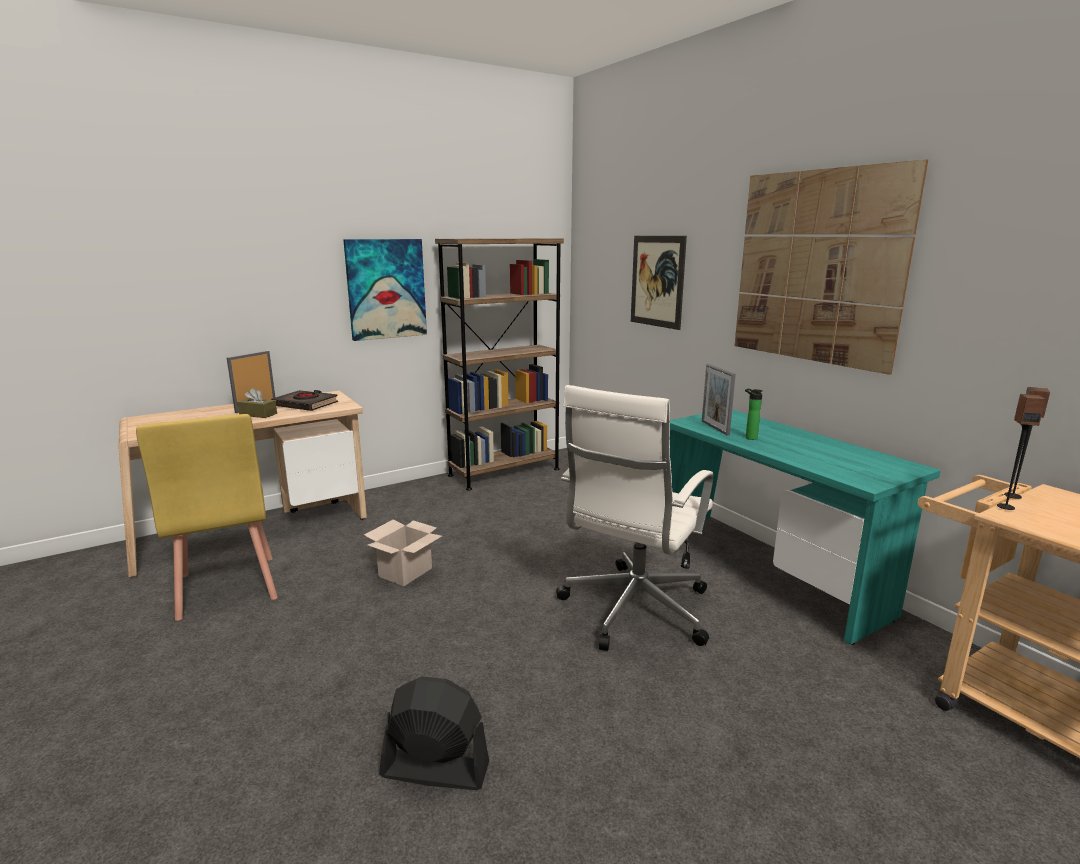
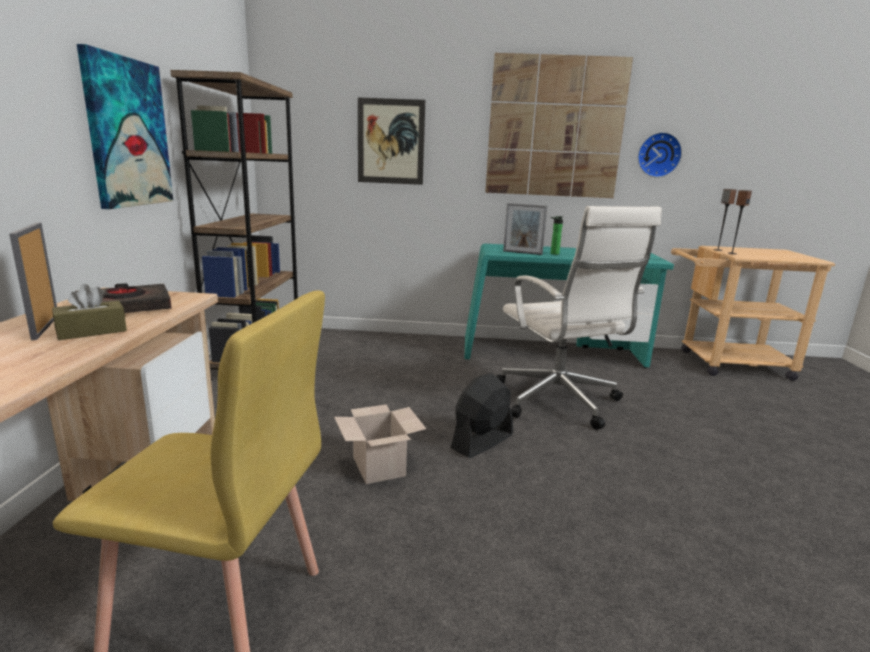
camera: 55 degrees left, 0 degrees up
black fan [379,676,489,790] -> black fan moved to [451,373,513,458]
none -> wall clock [638,132,682,178]

